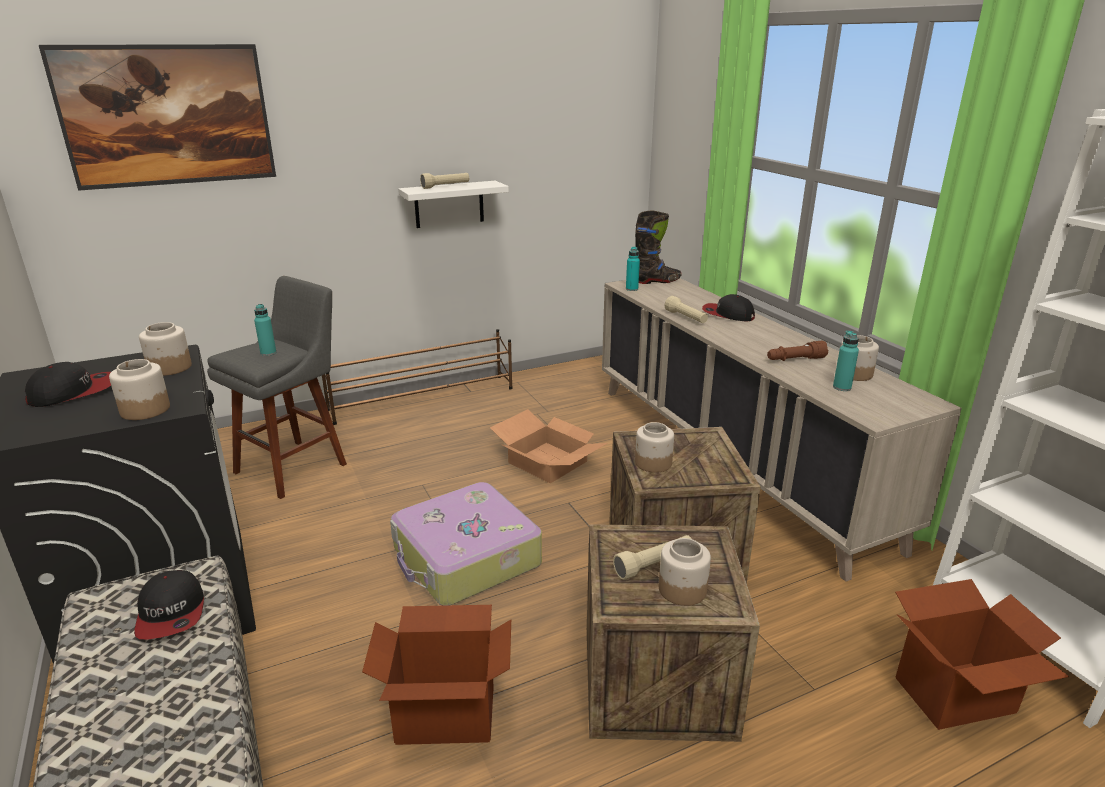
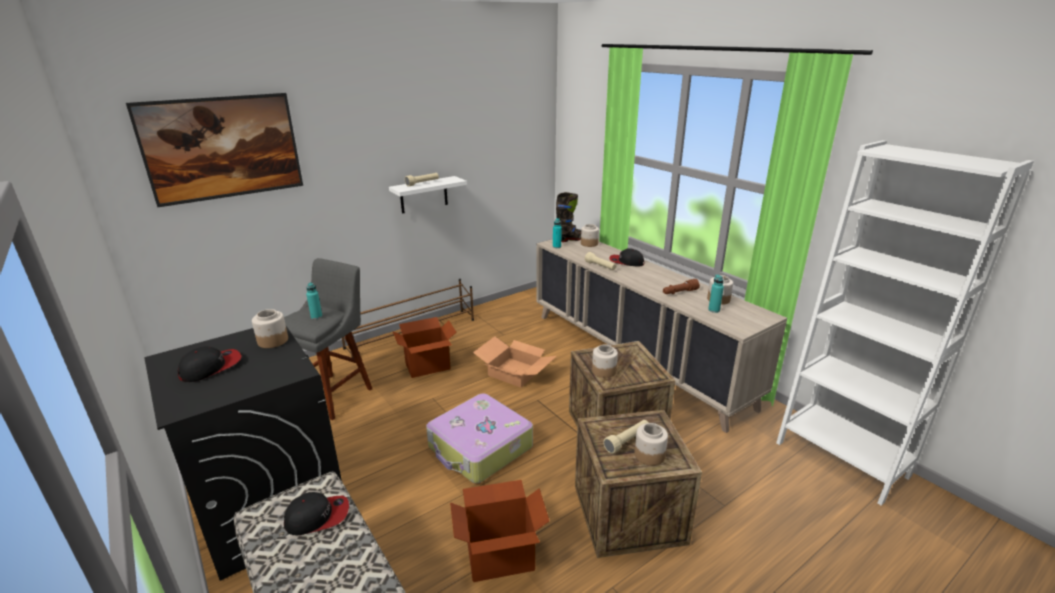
camera: 10 degrees left, 0 degrees up
jar [109,359,170,420] -> jar moved to [581,224,599,247]
cap [134,570,204,639] -> cap turned 75 degrees counterclockwise [284,492,349,536]
cardboard box [895,579,1069,730] -> cardboard box moved to [393,317,456,378]

